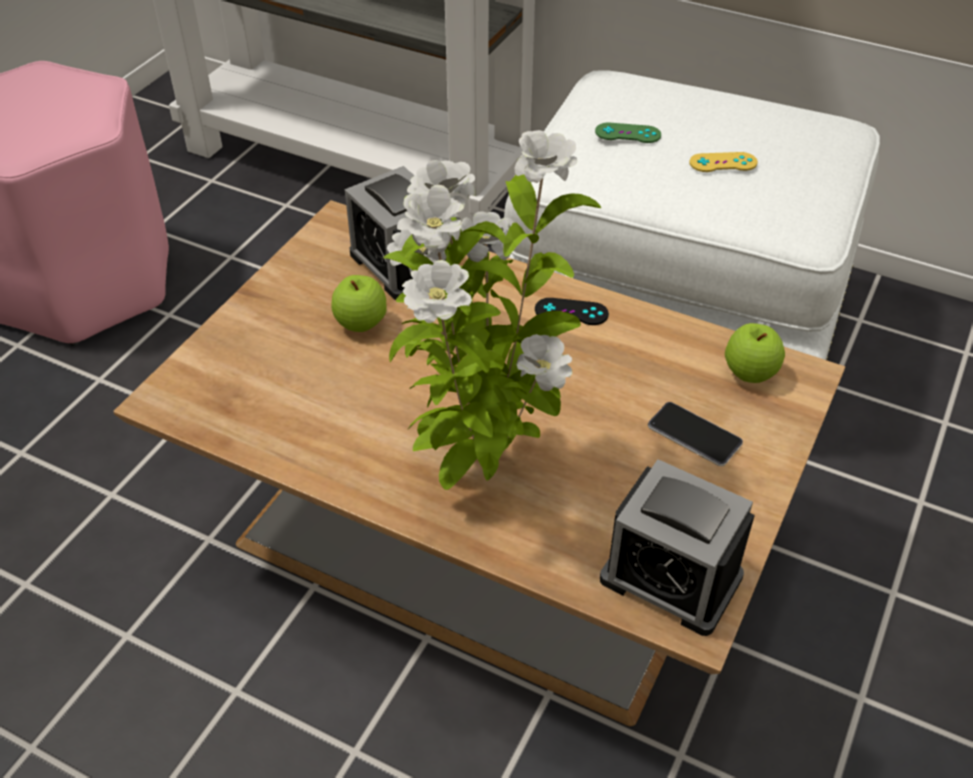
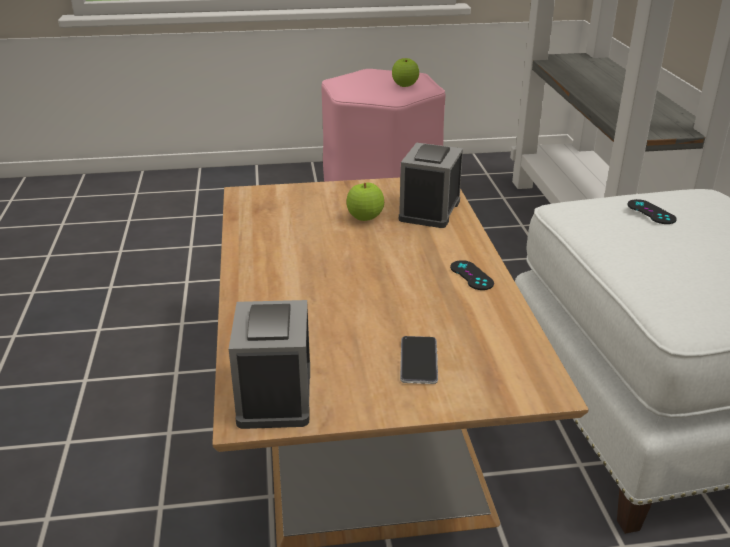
camera: 55 degrees right, 15 degrees down
potted plant [383,130,601,490] -> none
green game controller [595,123,661,143] -> black game controller [628,199,677,224]
yellow game controller [689,152,758,172] -> none
apple [725,323,785,383] -> apple moved to [392,58,419,87]

